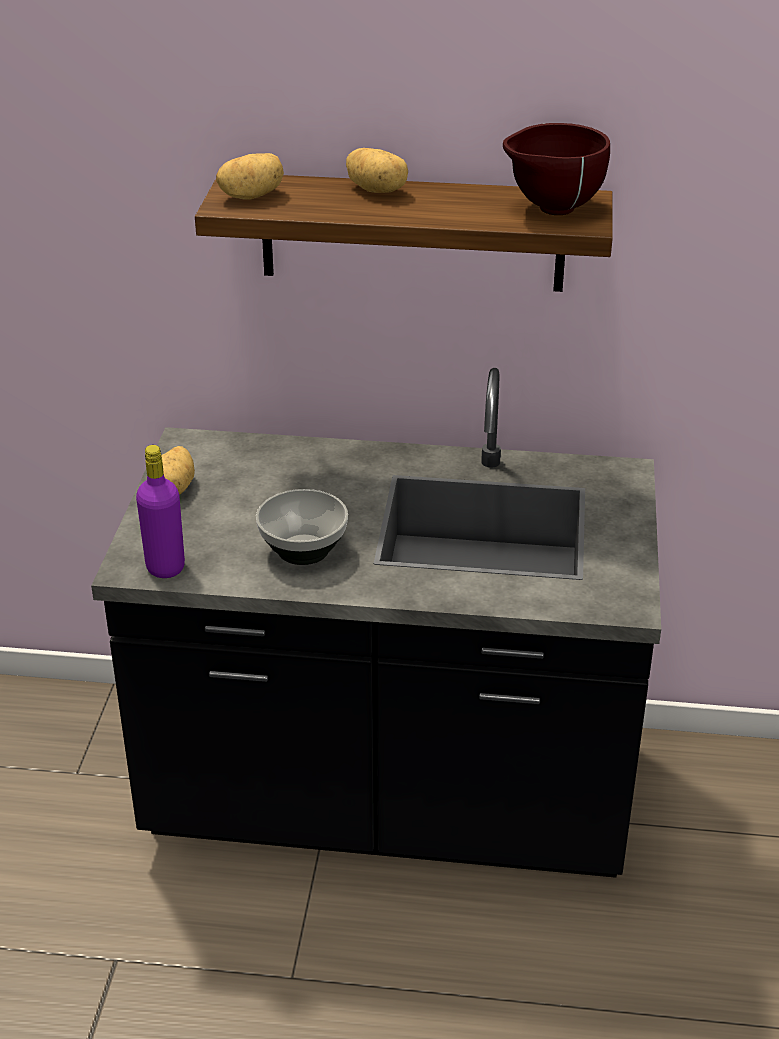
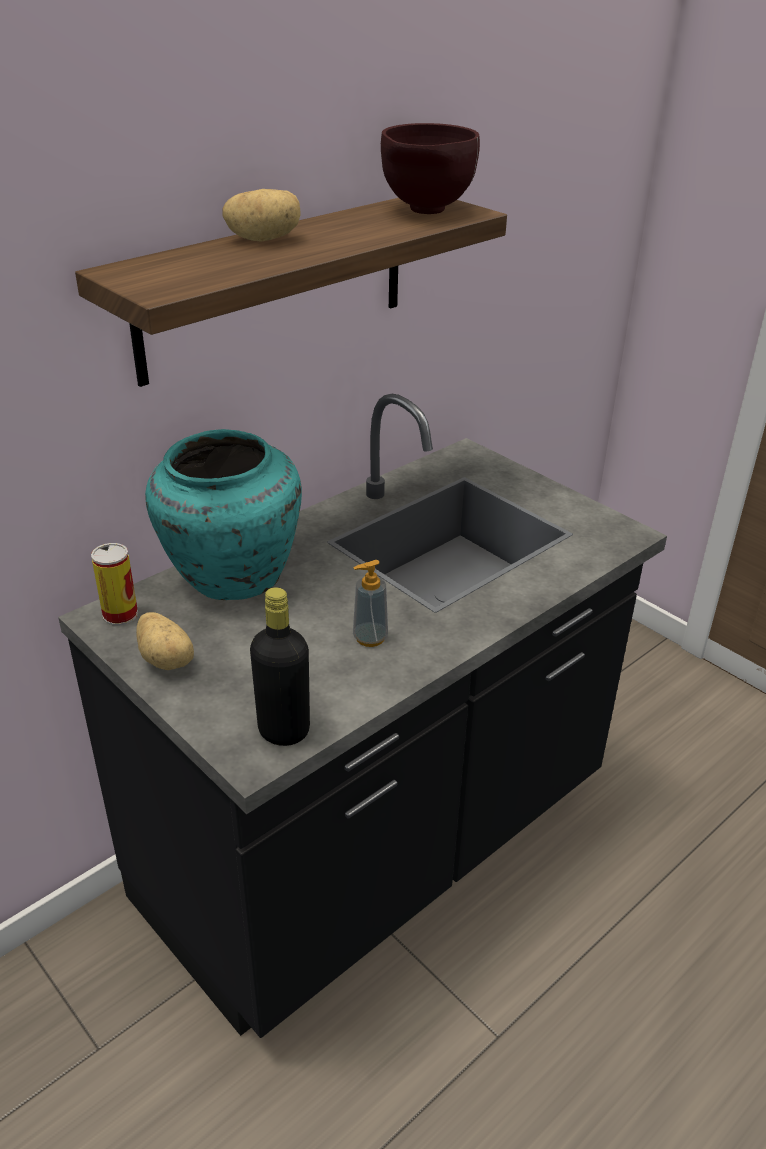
camera: 50 degrees left, 0 degrees up
purple bottle [136,445,185,578] -> black bottle [250,587,310,746]
potato [216,153,284,199] -> none
bowl [256,489,348,565] -> soap dispenser [353,560,388,647]
none -> can [91,543,138,625]
none -> turquoise vase [145,429,302,600]

